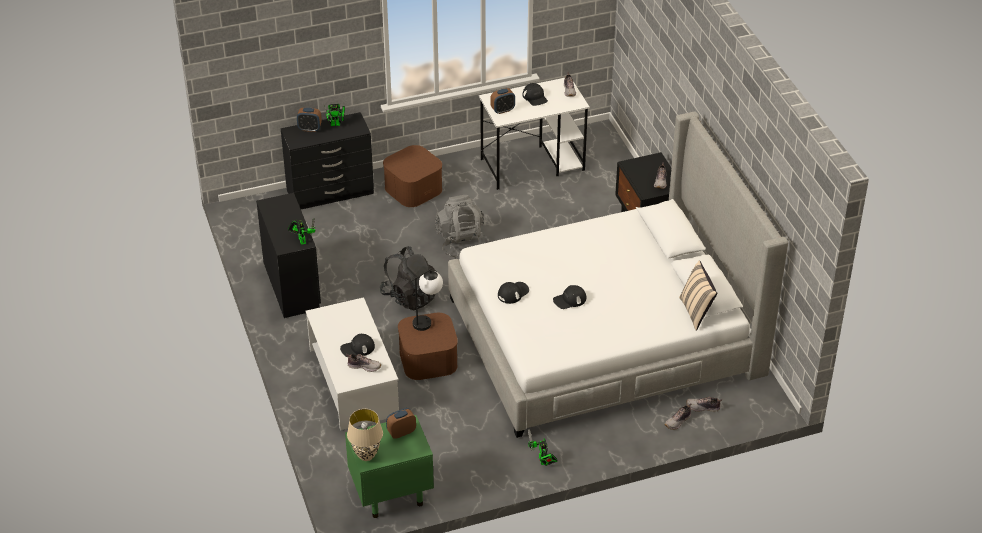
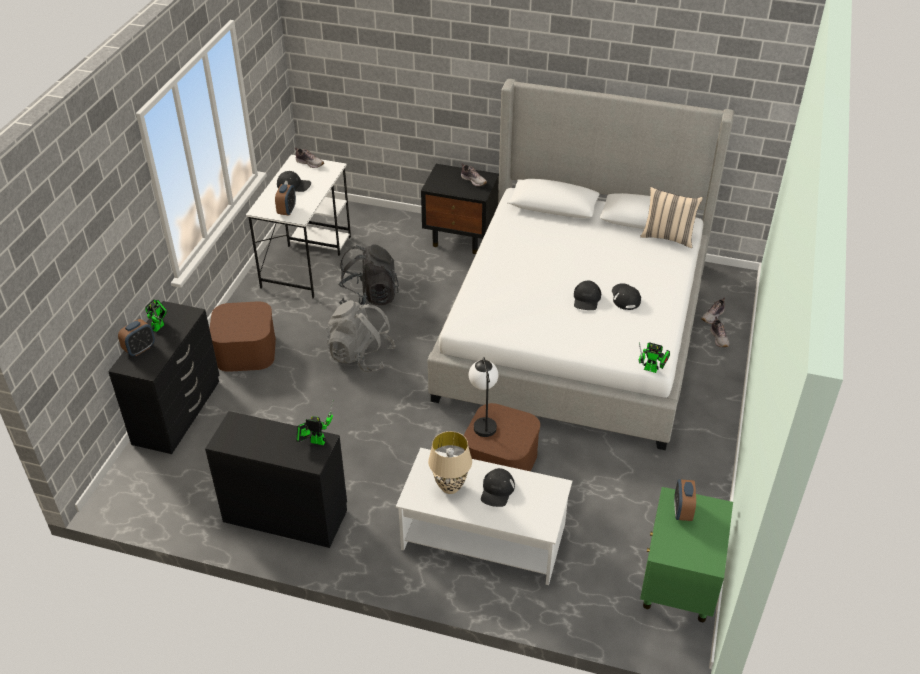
camera: 55 degrees left, 0 degrees up
shoe [346,354,381,372] -> none
beige table lamp [347,409,383,461] -> beige table lamp moved to [428,431,472,494]
black backpack [380,246,437,310] -> black backpack moved to [339,244,399,305]
black cap [498,282,529,304] -> black cap moved to [612,283,641,310]
toy robot [528,429,558,466] -> toy robot moved to [639,342,670,373]

